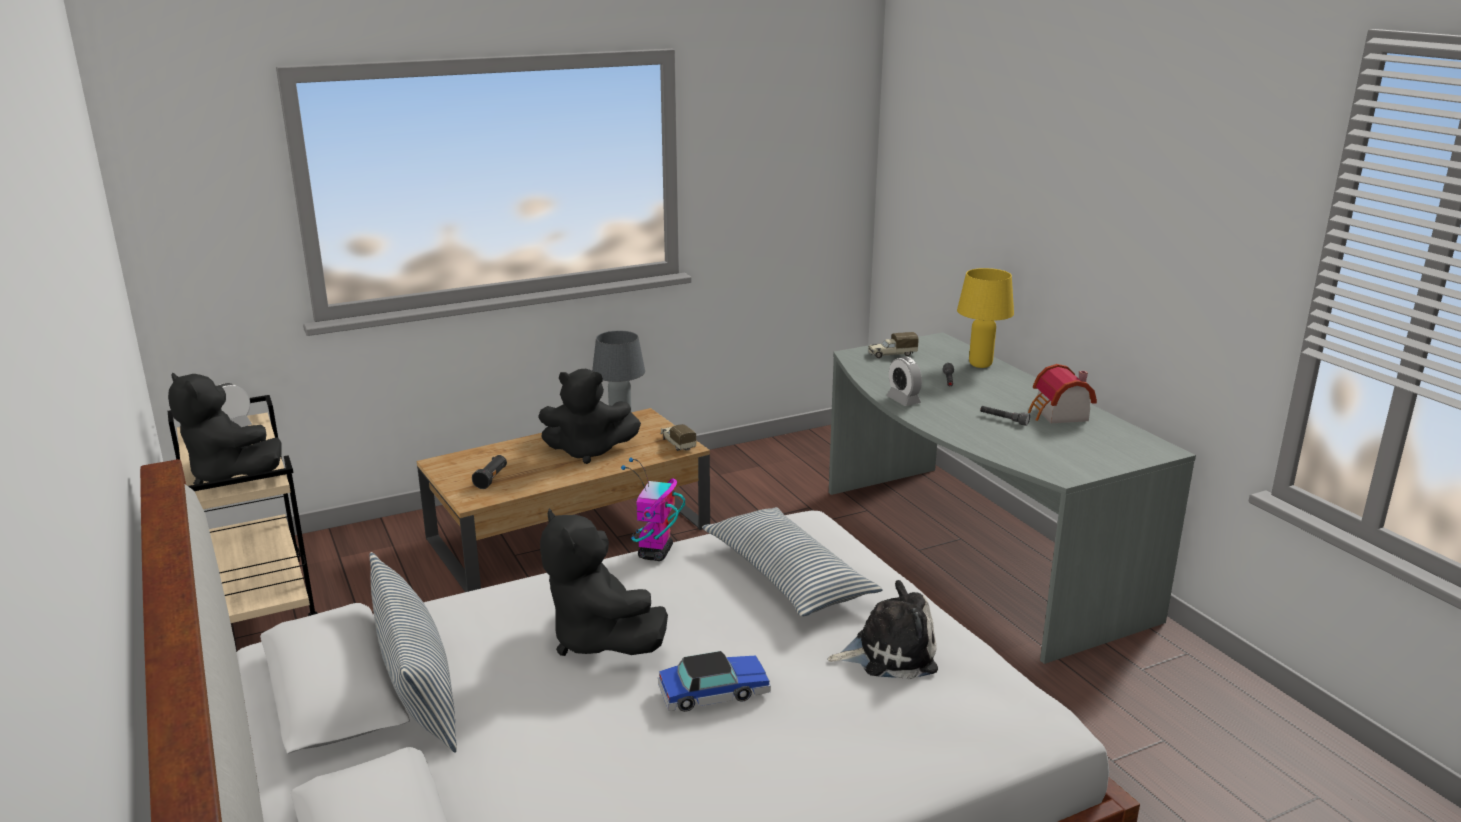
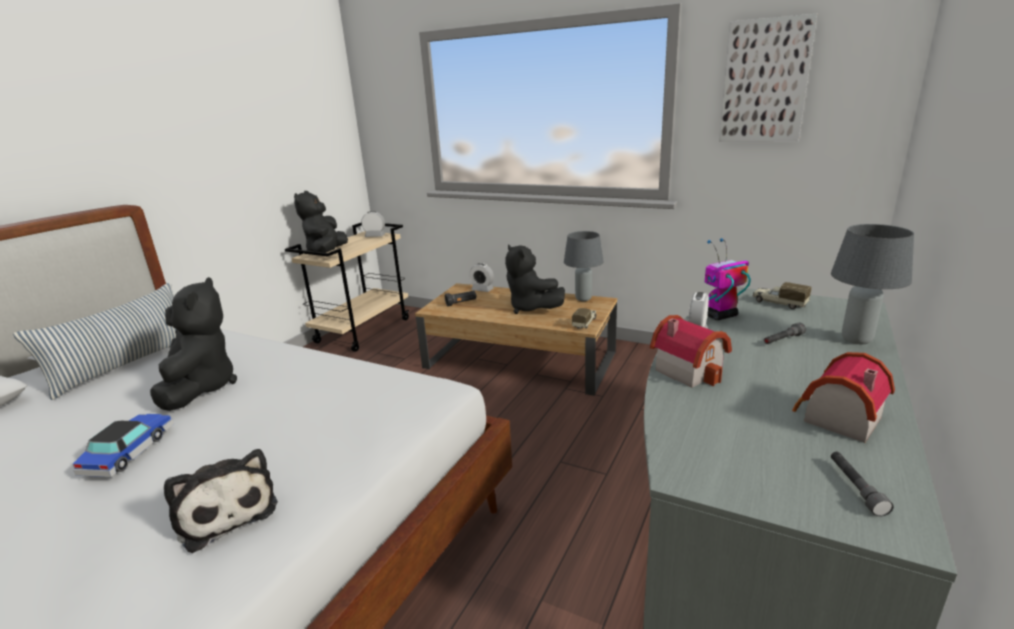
camera: 55 degrees right, 0 degrees up
black plush toy [540,508,668,656] -> black plush toy turned 150 degrees clockwise [150,277,237,411]
toy robot [621,457,685,561] -> toy robot moved to [705,238,751,320]
toy car [658,651,771,712] -> toy car turned 120 degrees counterclockwise [73,414,174,477]
pillow [702,507,883,616] -> none
yellow table lamp [957,268,1014,368] -> grey table lamp [831,224,914,344]
grey flashlight [980,406,1030,426] -> grey flashlight moved to [831,452,894,517]
none -> alarm clock [469,263,494,292]
none -> toy house [650,315,732,387]
none -> picture [719,14,817,142]

